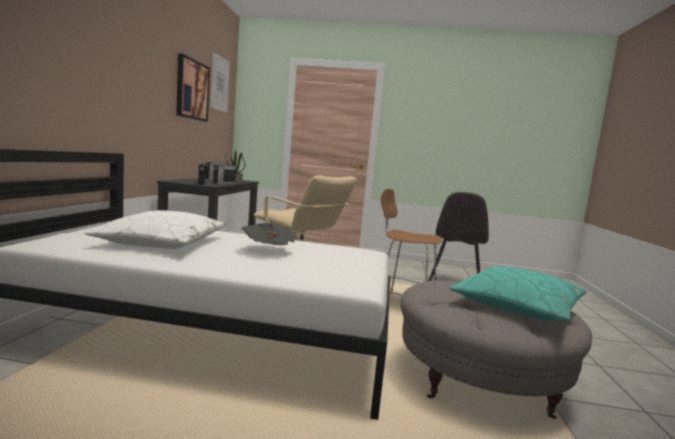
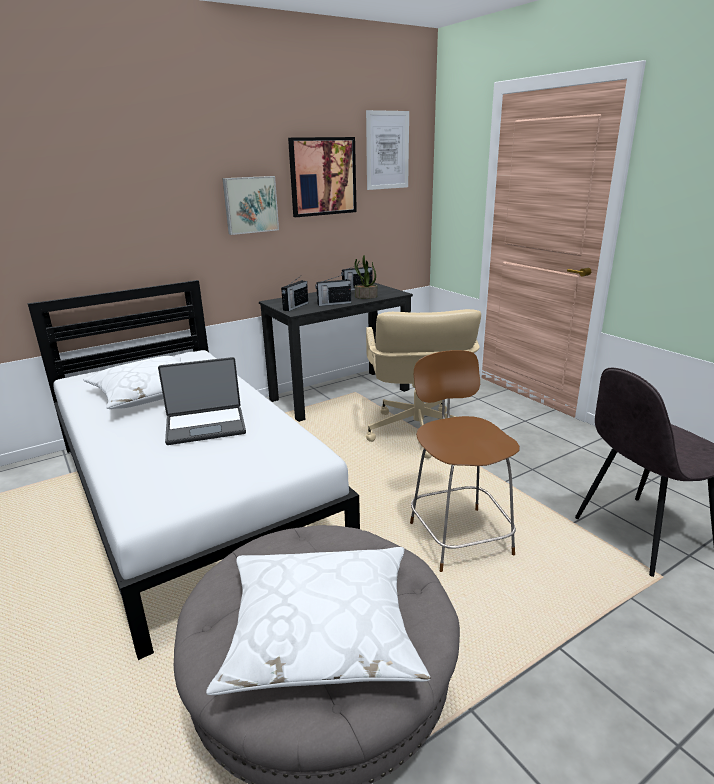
camera: 50 degrees right, 15 degrees up
newspaper [241,223,298,245] -> laptop [158,357,246,445]
turquoise pillow [449,266,587,321] -> white pillow [206,547,431,695]
none -> picture [222,176,279,235]

